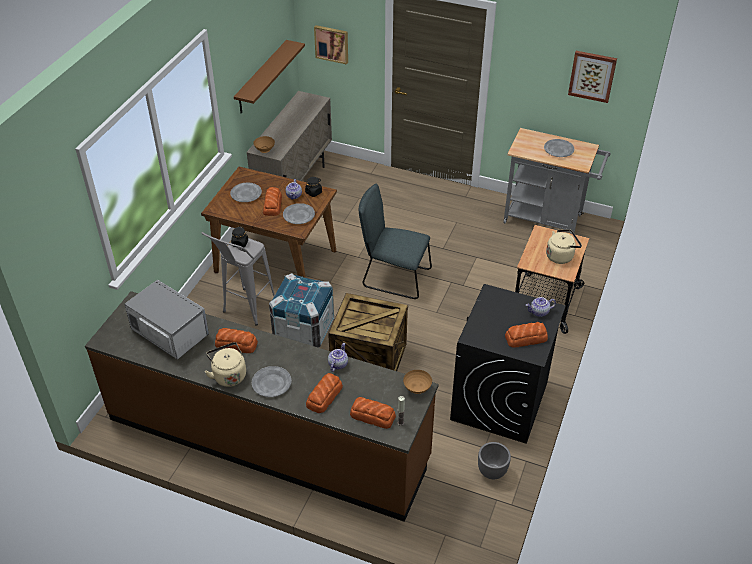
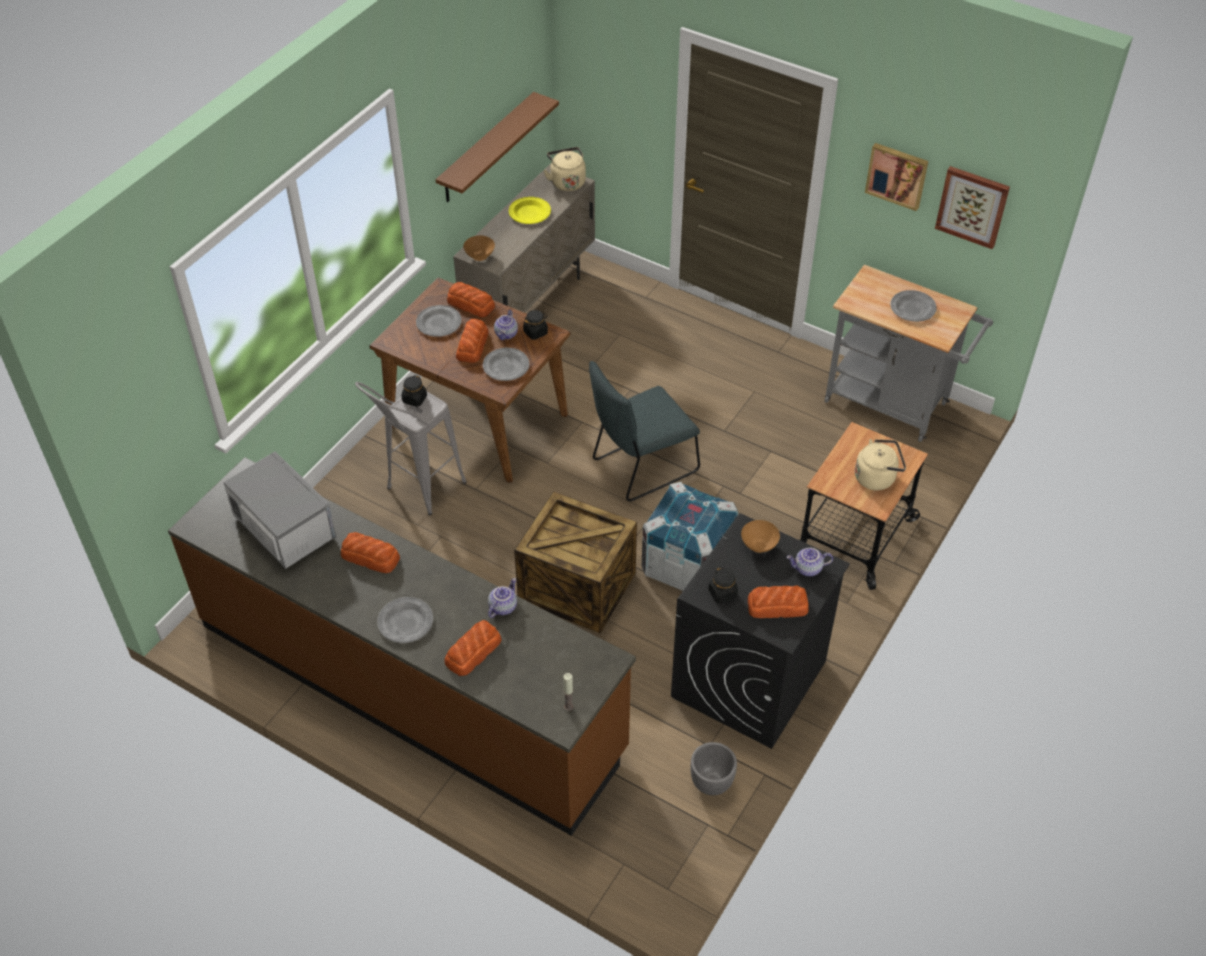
camera: 10 degrees right, 5 degrees up
beige kettle [205,342,246,387] -> beige kettle moved to [544,147,586,191]
crate [269,273,334,348] -> crate moved to [642,482,738,591]
picture [314,25,348,65] -> picture moved to [865,143,928,211]
bread [350,397,396,429] -> bread moved to [447,282,495,317]
grey chair [359,184,432,299] -> grey chair turned 60 degrees counterclockwise [589,361,700,501]
brown bowl [403,370,432,394] -> brown bowl moved to [741,520,780,553]
none -> yellow plate [509,197,551,224]
none -> black jar [708,567,738,604]

